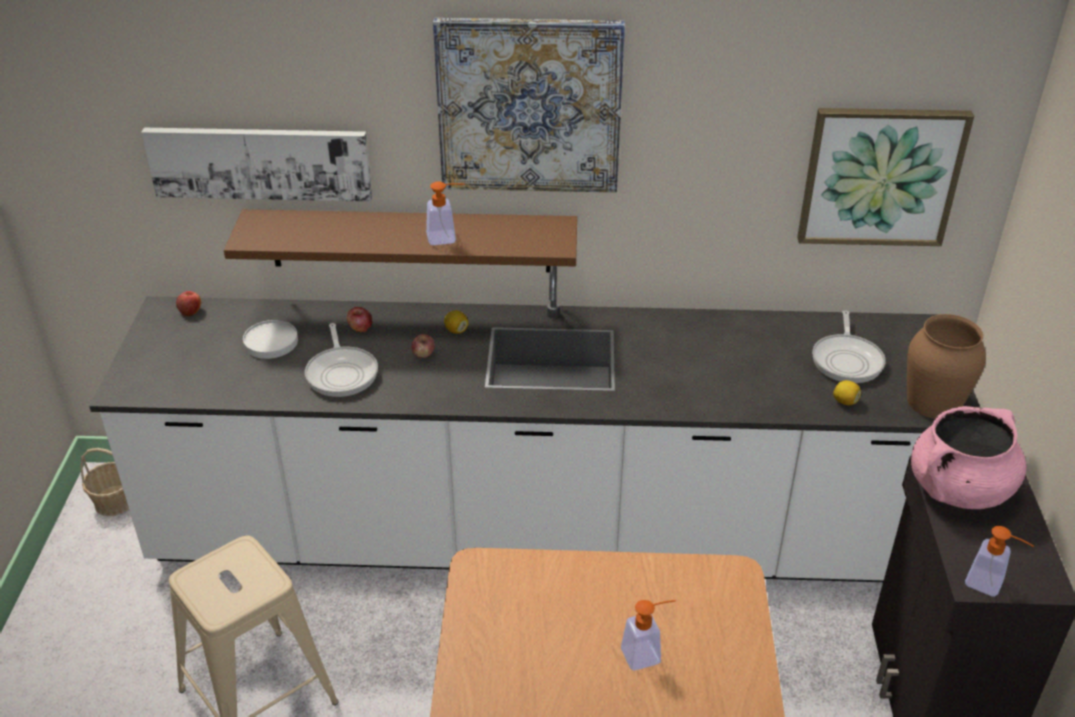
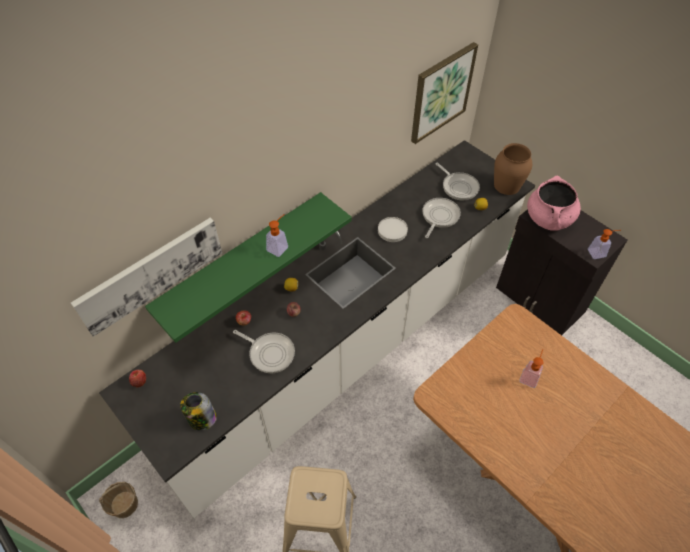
camera: 45 degrees left, 15 degrees up
brown shelf [224,209,577,272] -> green shelf [145,192,352,343]
white plate [243,320,298,359] -> white plate moved to [378,217,408,242]
picture [433,18,625,192] -> none
none -> jar [180,392,217,431]
none -> frying pan [422,198,461,238]

